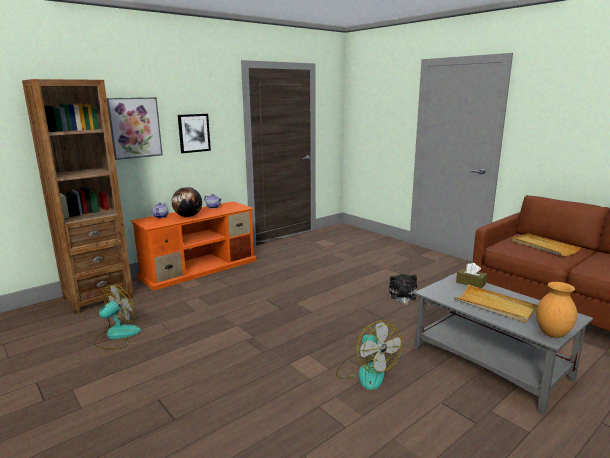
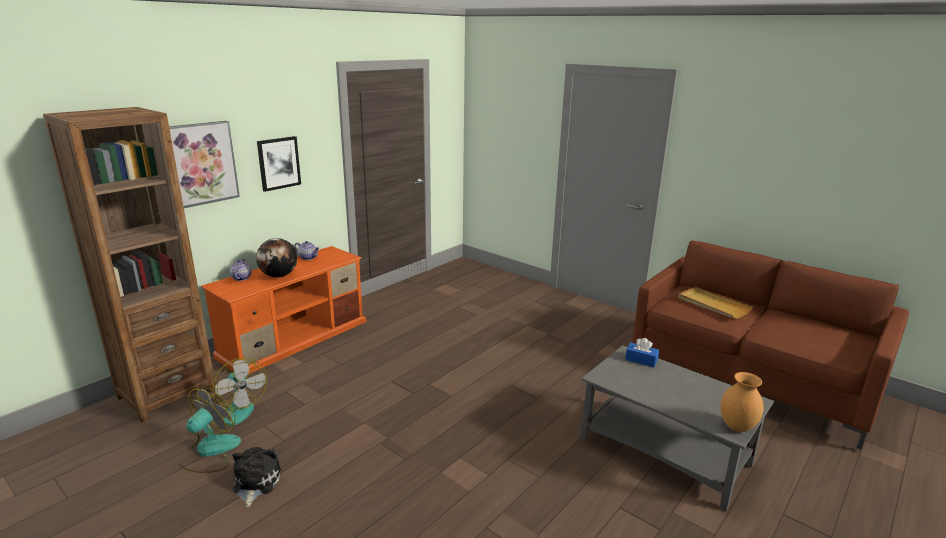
camera: 10 degrees left, 5 degrees up
fan [336,320,402,390] -> fan moved to [212,358,267,426]
plush toy [389,274,417,305] -> plush toy moved to [232,447,281,508]
beige tray [454,285,537,323] -> none
brown tissue box [456,263,487,288] -> blue tissue box [625,338,659,367]

